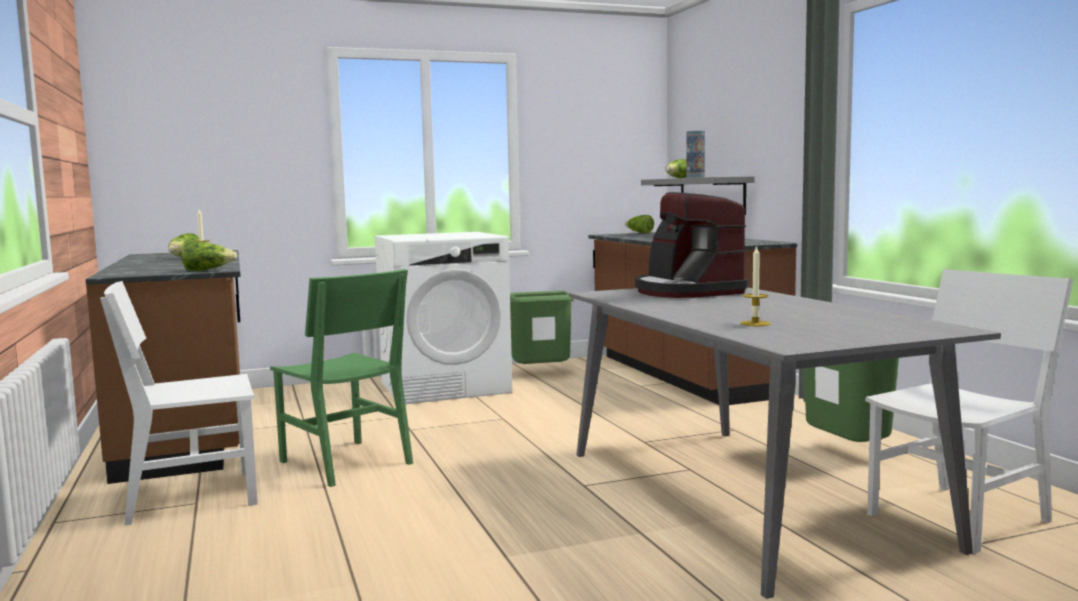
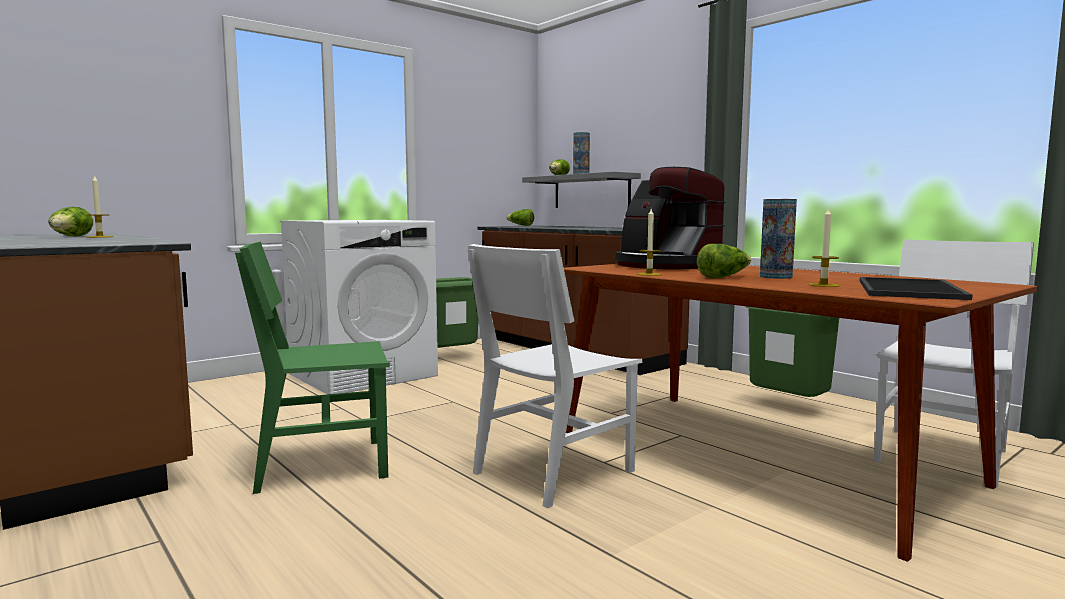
camera: 20 degrees left, 0 degrees up
white chair [100,281,258,526] -> white chair moved to [468,244,643,508]
lettuce [181,242,237,271] -> lettuce moved to [697,244,751,278]
green chair [270,269,413,487] -> green chair turned 135 degrees clockwise [235,242,390,494]
grey dining table [569,288,1001,599] -> brown dining table [564,264,1038,562]
none -> candle [637,209,662,276]
none -> vase [760,199,797,279]
none -> tray [860,277,972,300]

